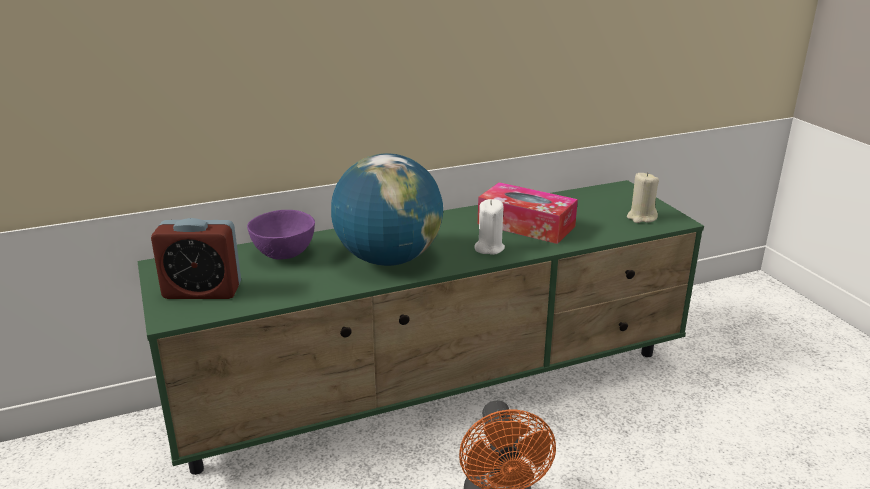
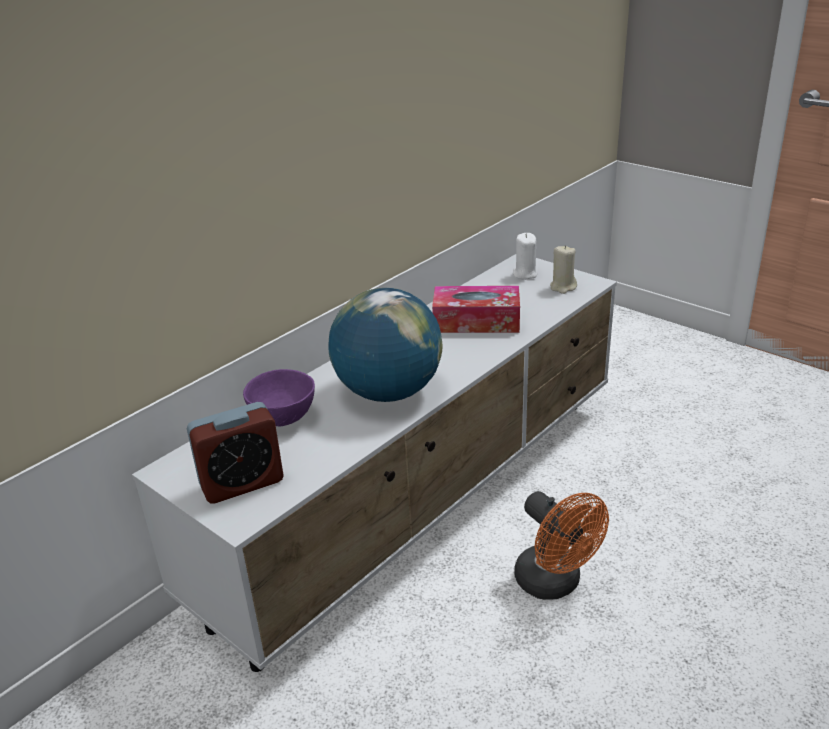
camera: 25 degrees left, 5 degrees up
green tv stand [137,180,704,475] -> white tv stand [132,254,617,672]
white candle [474,199,505,255] -> white candle moved to [513,233,537,280]

